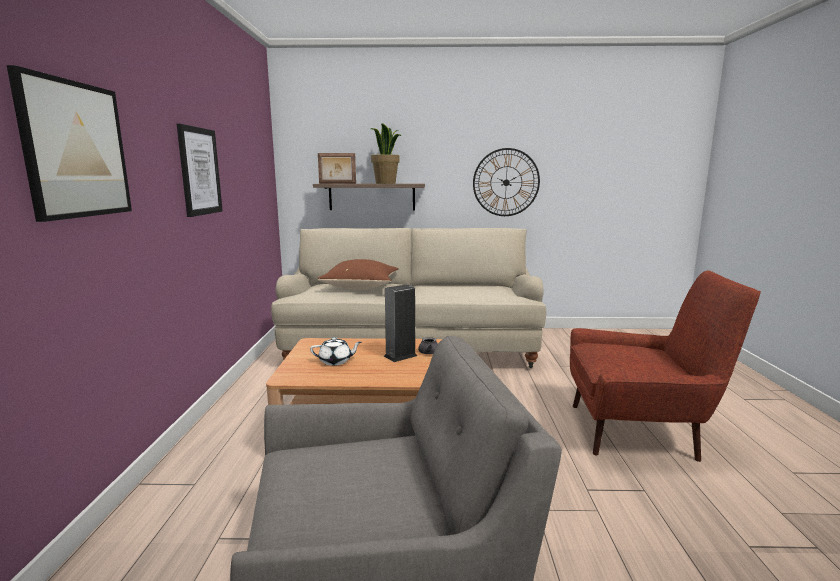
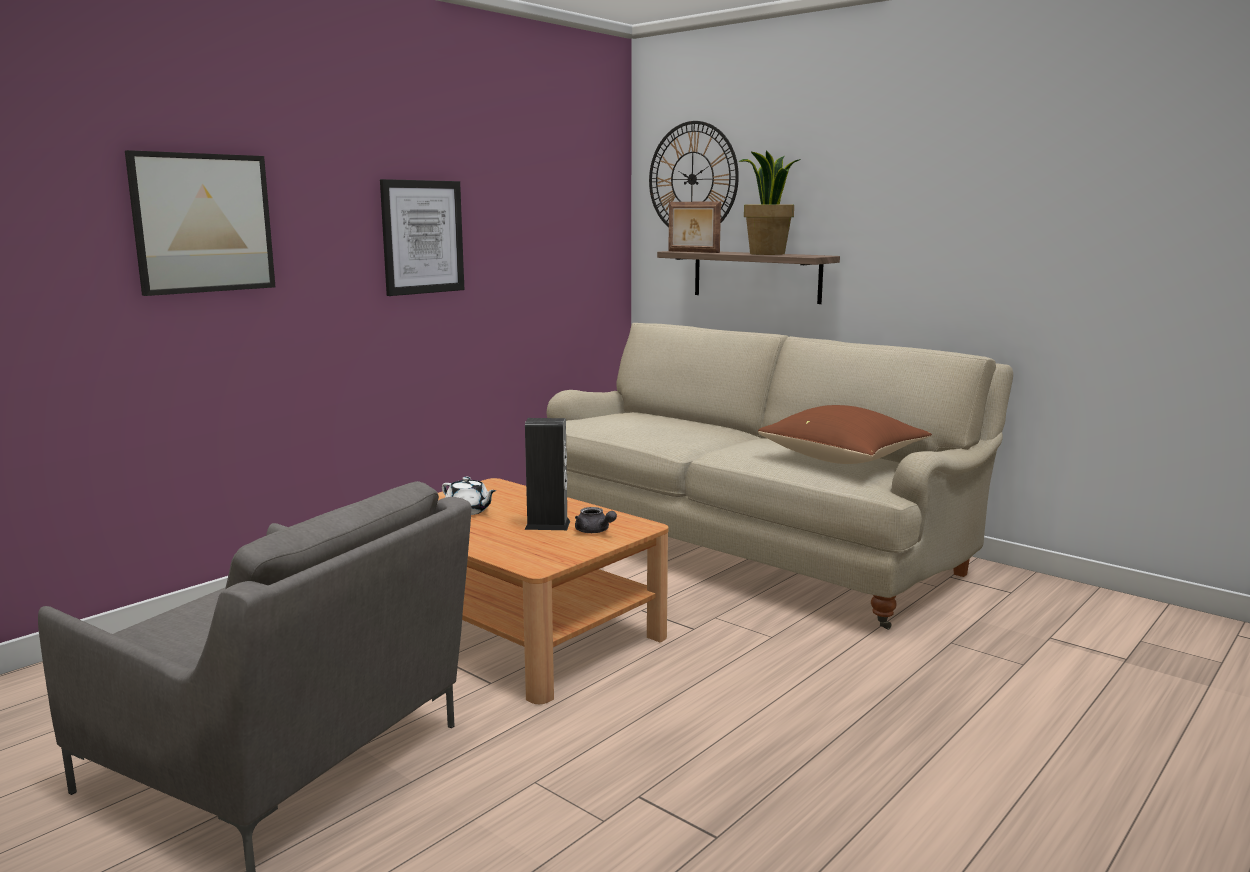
camera: 40 degrees right, 0 degrees up
brown pillow [318,259,399,290] -> brown pillow moved to [758,405,932,464]
wall clock [473,148,540,216] -> wall clock moved to [649,121,739,227]
red armchair [570,270,761,462] -> none

